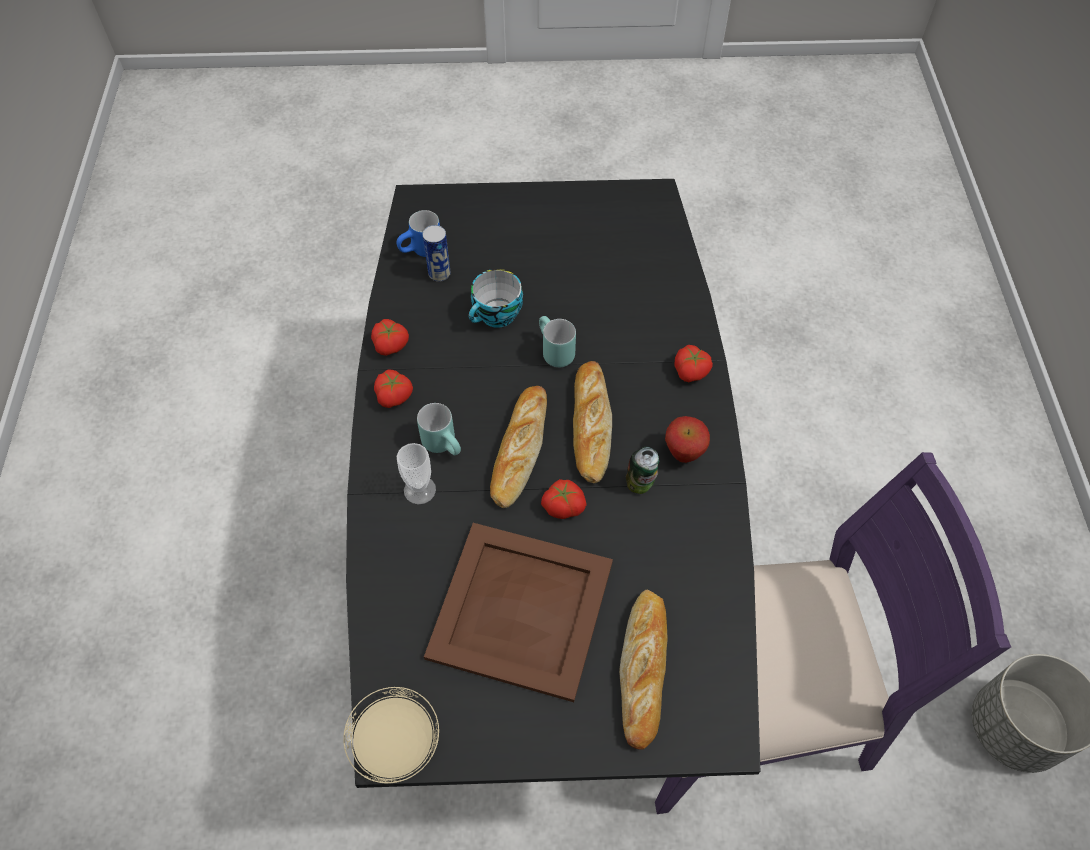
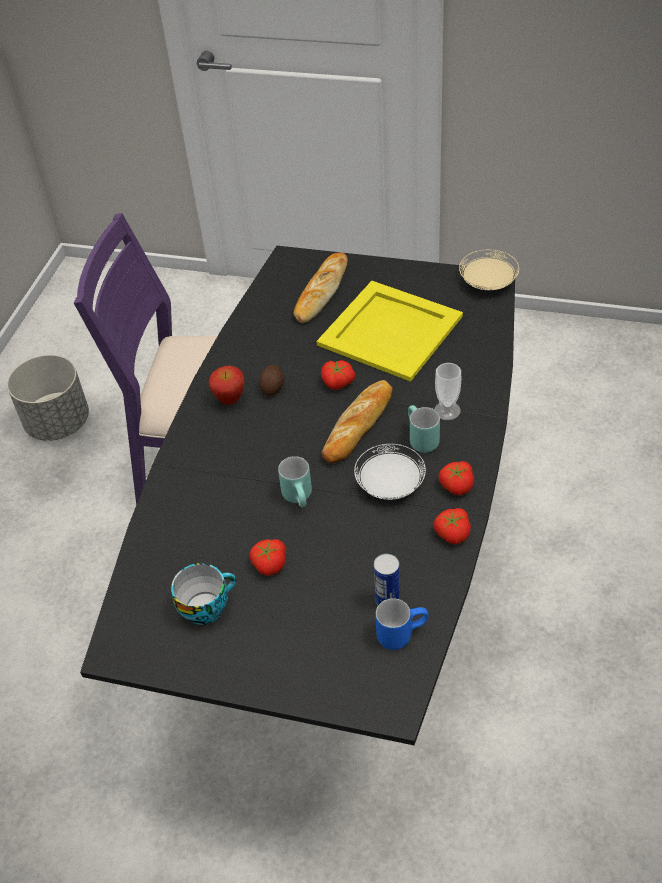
camera: 160 degrees left, 10 degrees down
brown tray [424,523,613,702] -> yellow tray [316,281,463,382]
cup [469,269,523,328] -> cup moved to [171,563,236,625]
bread [573,361,612,483] -> none
can [626,447,659,494] -> potato [259,365,284,396]
tomato [675,345,713,382] -> tomato moved to [249,539,286,576]
none -> white plate [354,444,426,500]

